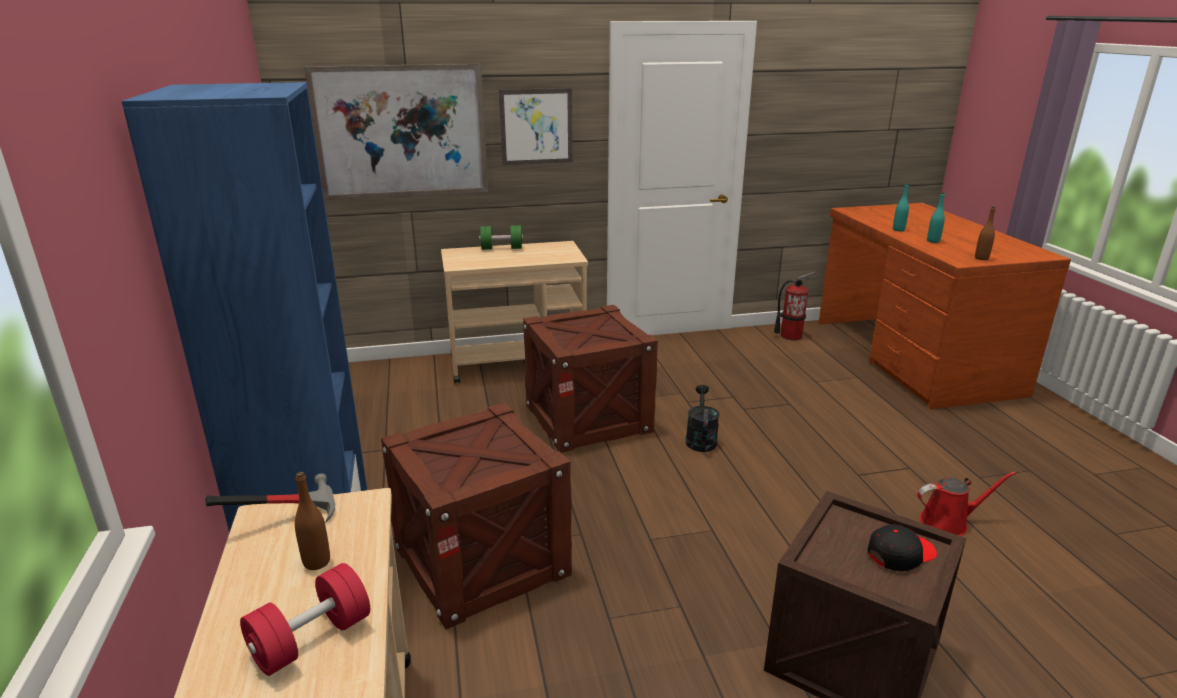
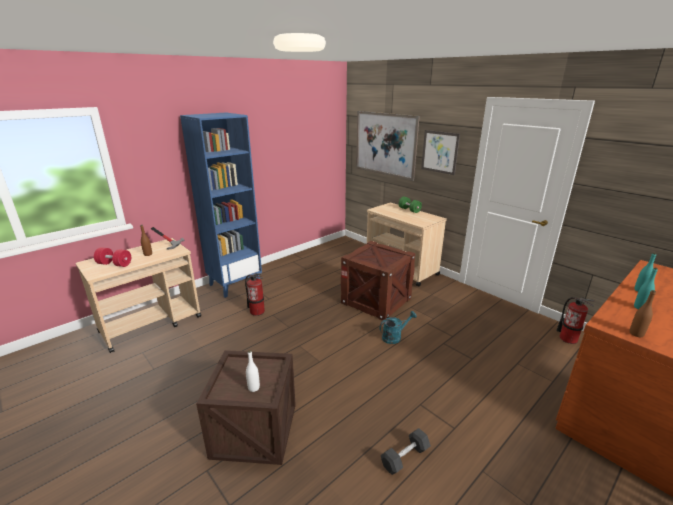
camera: 60 degrees right, 0 degrees up
crate [381,402,572,630] -> fire extinguisher [245,273,265,316]
black watering can [686,385,720,452] -> turquoise watering can [380,311,417,344]
black cap [868,524,937,571] -> white bottle [246,350,260,392]
red watering can [918,472,1016,536] -> black dumbbell [381,428,431,475]

